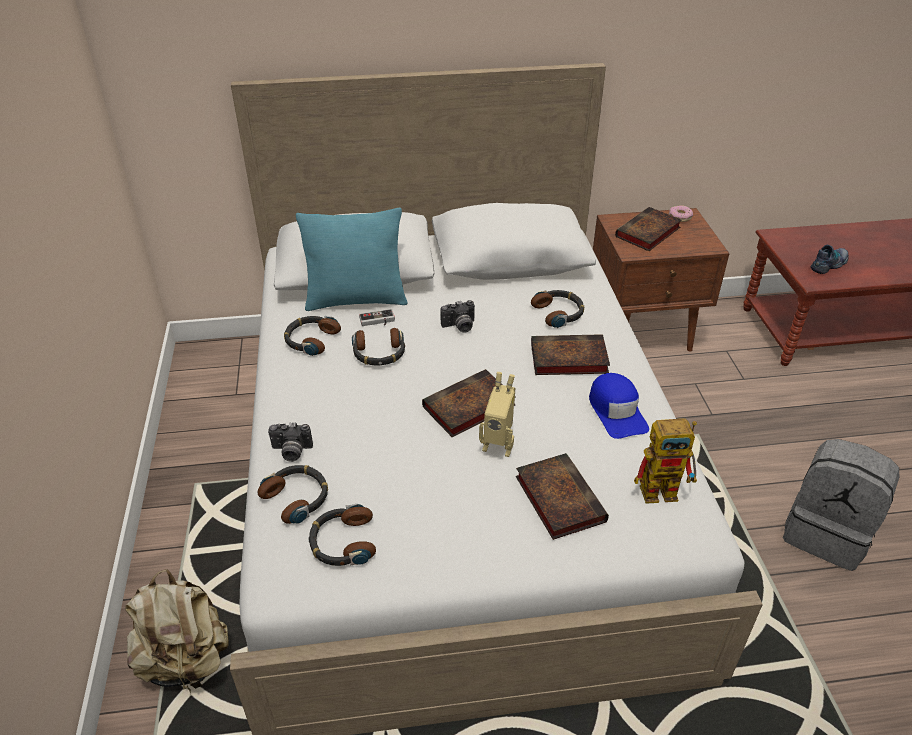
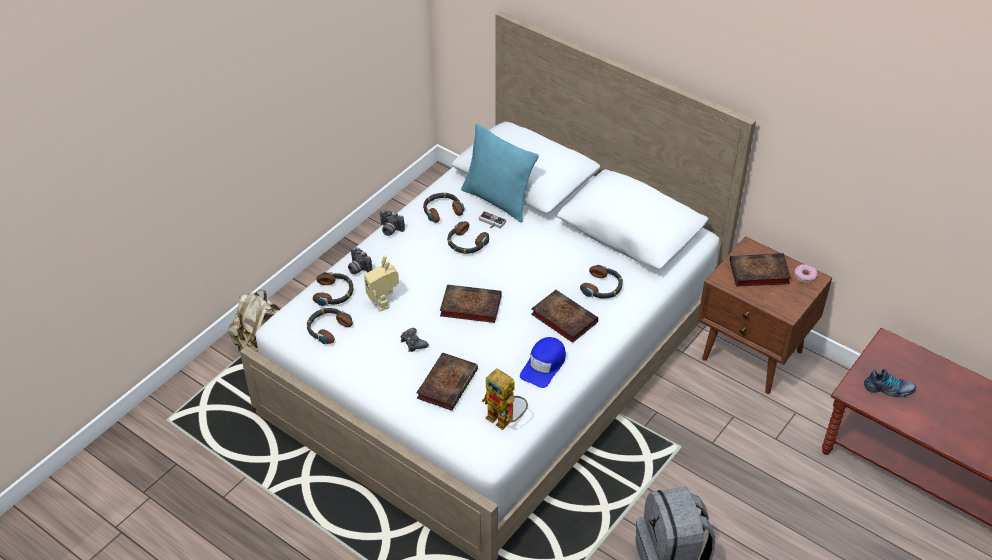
camera: 45 degrees right, 5 degrees up
camera [440,300,475,333] -> camera moved to [380,210,405,236]
toy robot [479,372,515,457] -> toy robot moved to [364,255,399,312]
none -> black game controller [400,328,429,352]

